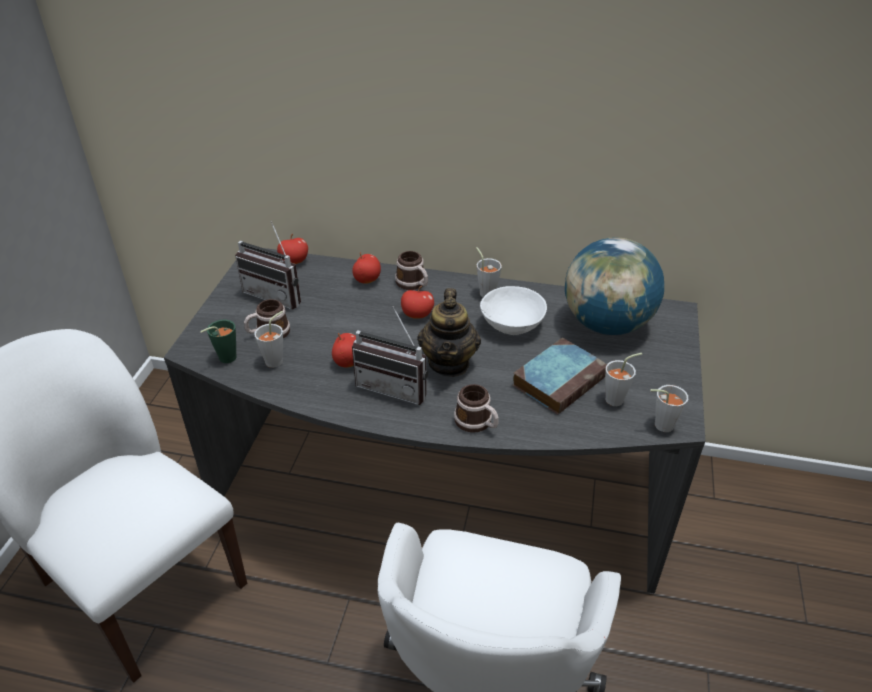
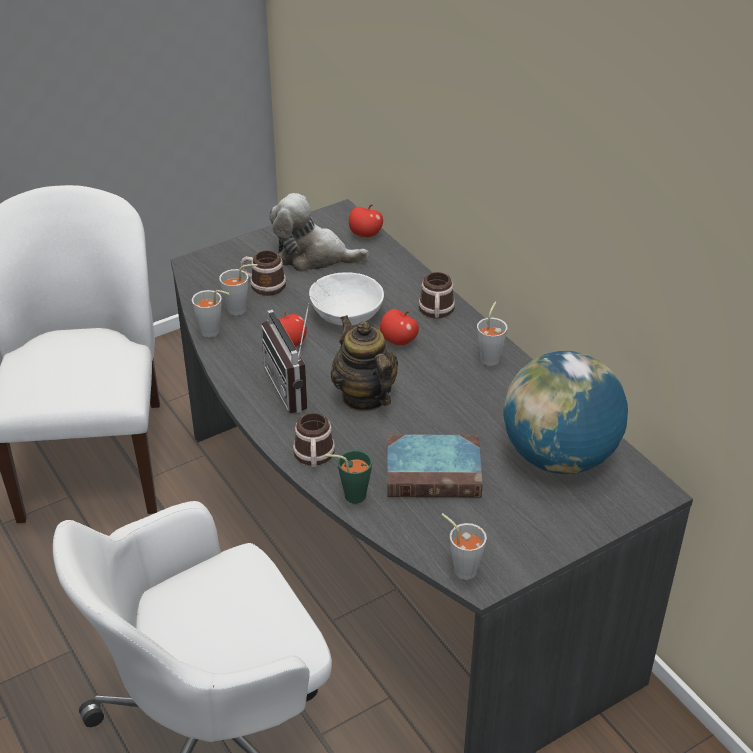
camera: 45 degrees right, 0 degrees up
green cup [200,320,237,363] -> green cup moved to [325,450,372,504]
radio [235,221,301,310] -> plush toy [269,193,369,272]
apple [352,252,381,284] -> none
teapot [417,288,481,377] -> teapot turned 105 degrees clockwise [331,315,398,412]
white bowl [480,286,547,335] -> white bowl moved to [309,272,384,326]
grey cup [605,353,642,406] -> grey cup moved to [192,290,230,338]

